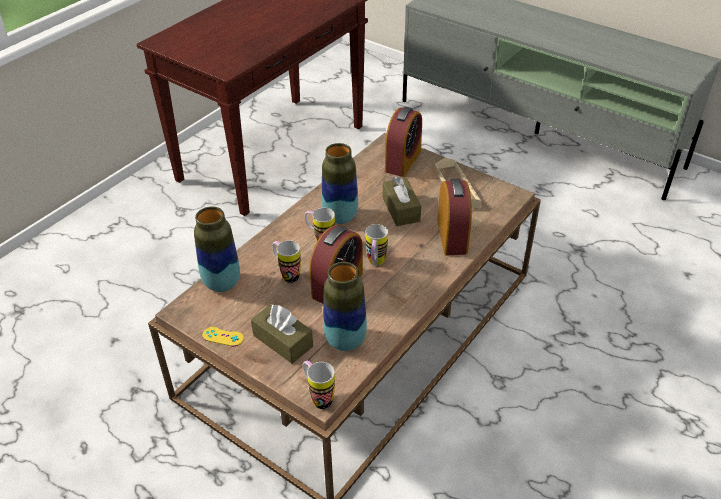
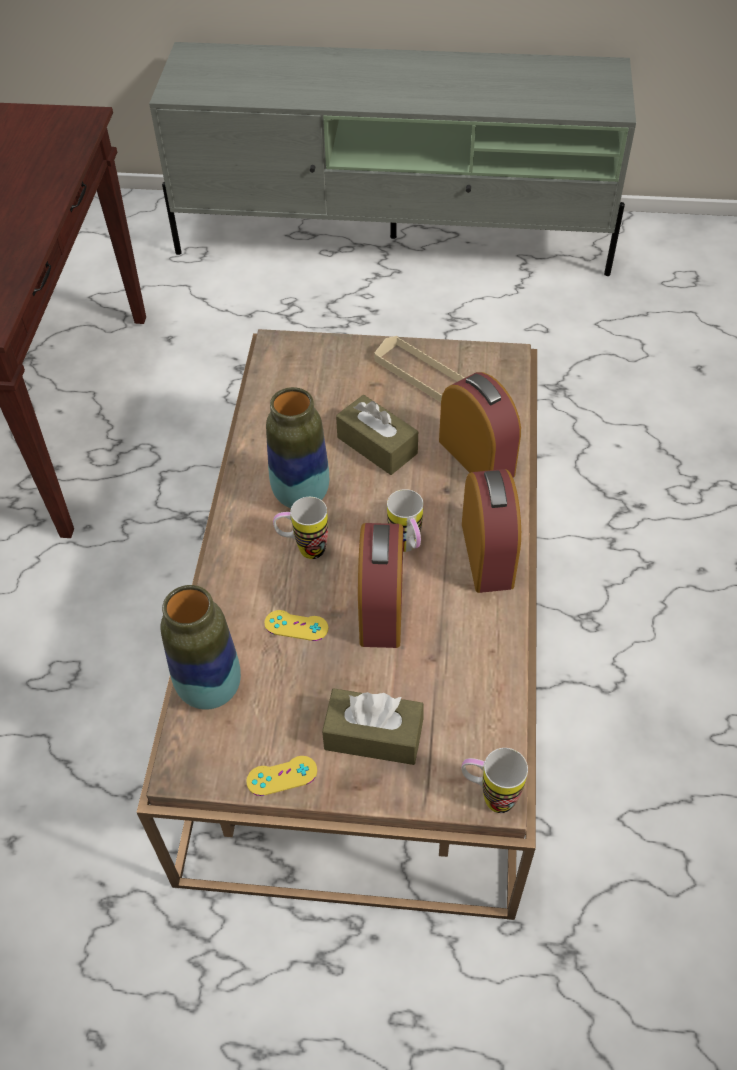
camera: 30 degrees left, 10 degrees up
mug [272,240,301,283] -> yellow game controller [264,610,328,641]
vase [323,262,367,351] -> none
alarm clock [385,107,422,177] -> alarm clock moved to [462,469,521,593]

